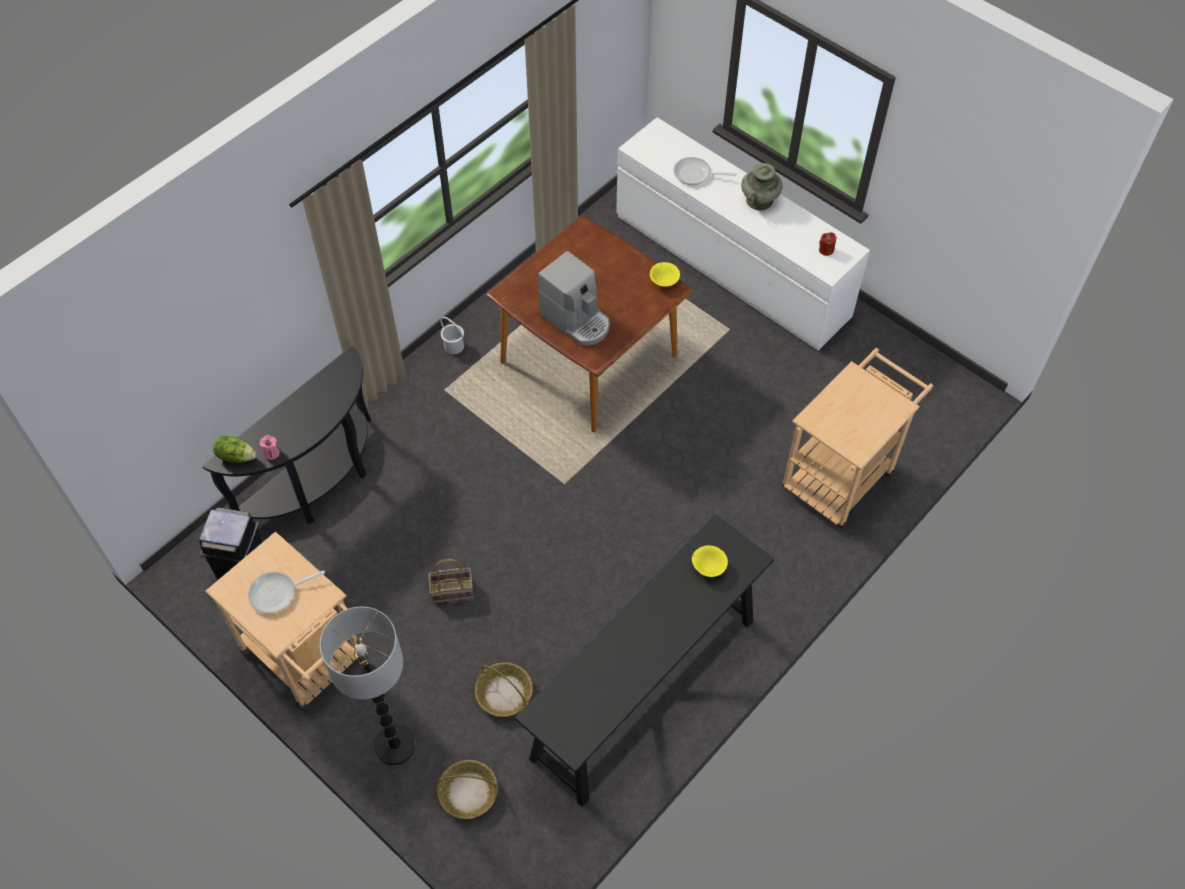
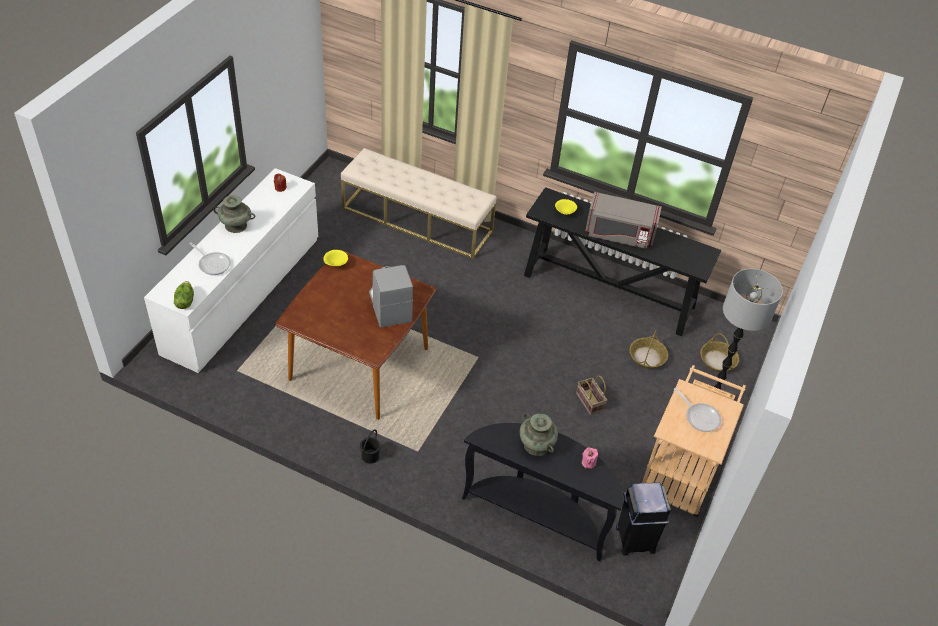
camera: 110 degrees left, 10 degrees down
lettuce [213,436,256,463] -> lettuce moved to [174,281,194,309]
white bucket [440,317,464,354] -> black bucket [360,429,381,464]
coffee machine [538,251,610,345] -> coffee machine turned 45 degrees counterclockwise [369,265,413,328]
frying pan [674,157,737,185] -> frying pan turned 45 degrees counterclockwise [189,242,231,275]
beige cart [782,348,933,529] -> beige bench [341,148,497,259]
none -> turquoise vase [520,413,558,456]
none -> grey microwave [585,192,662,249]

